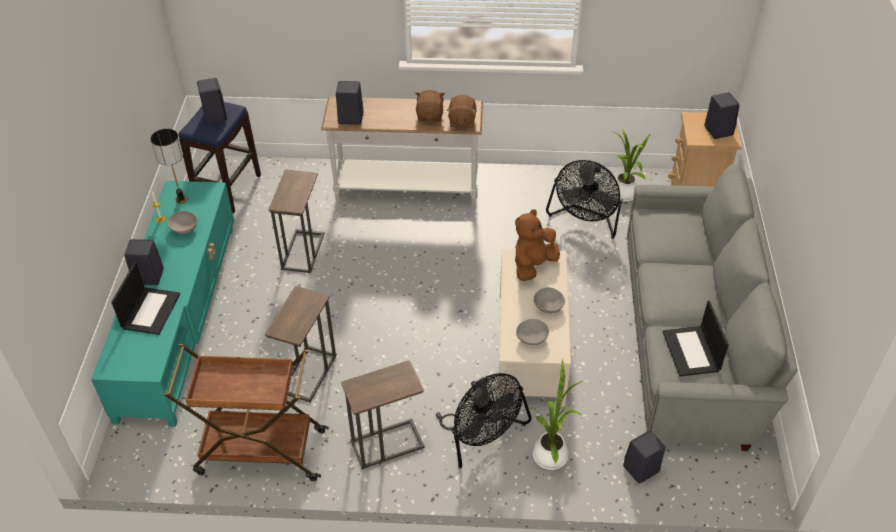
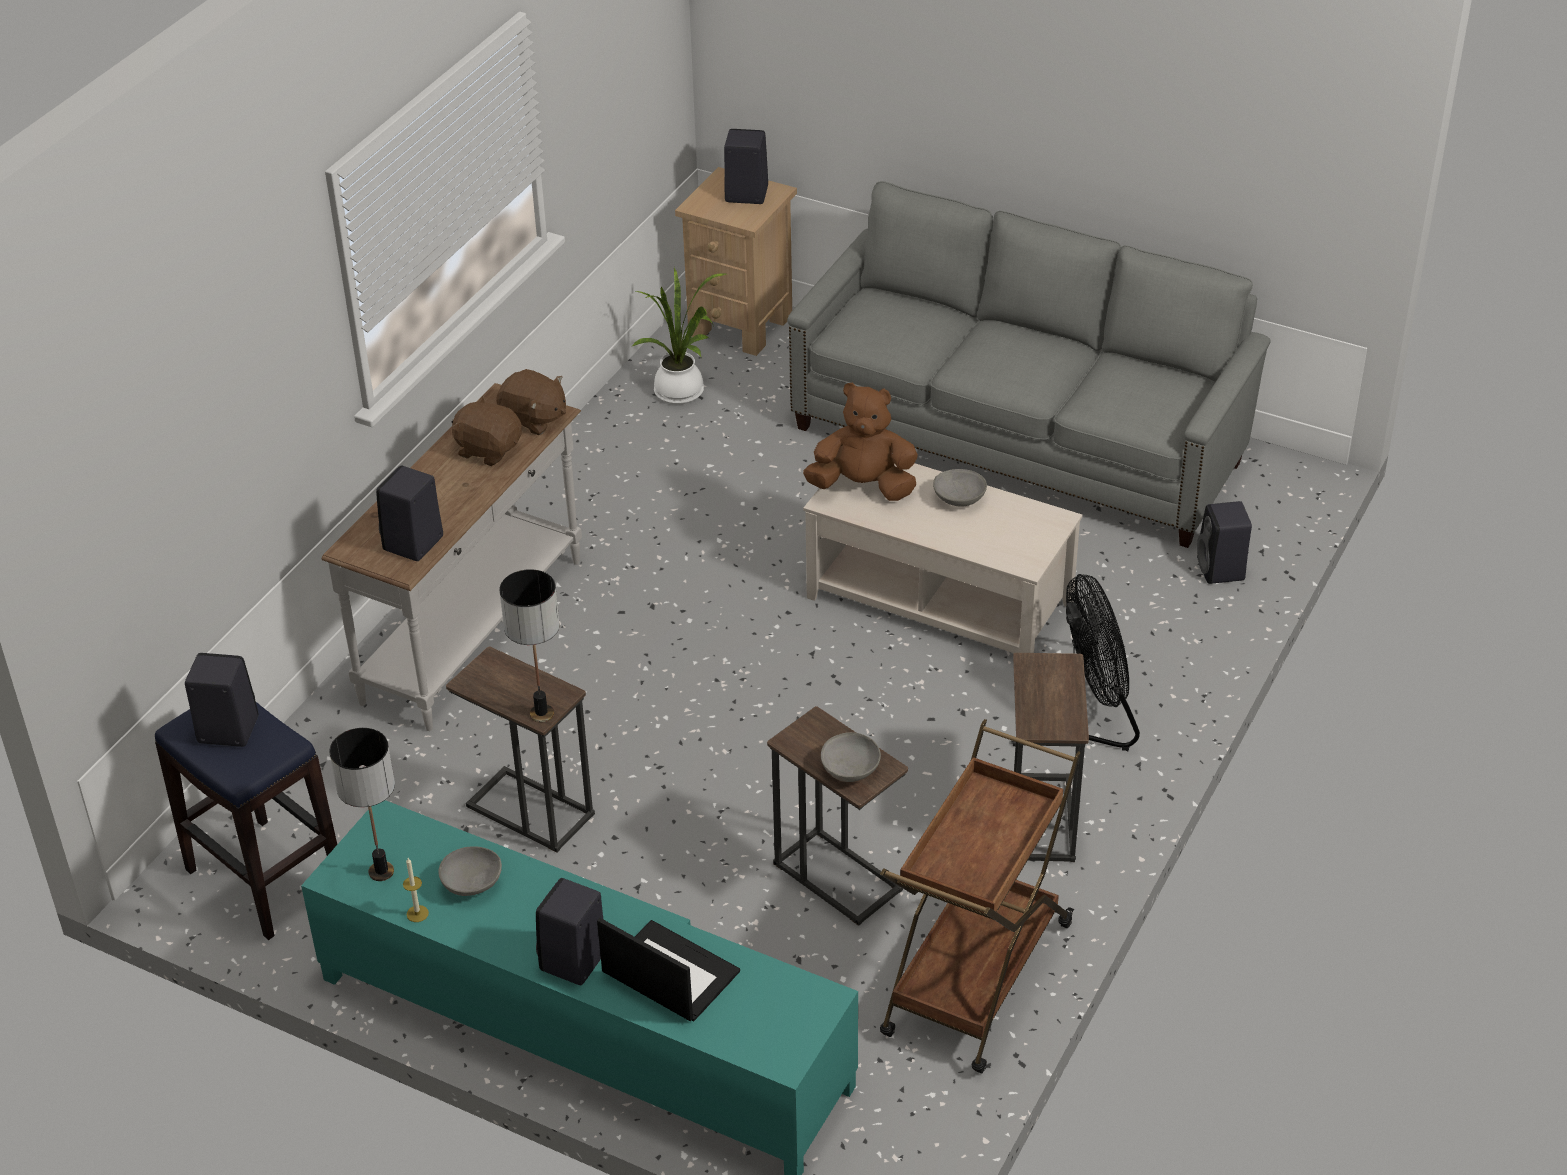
camera: 65 degrees left, 5 degrees down
brown plush toy [515,209,560,281] -> brown plush toy turned 120 degrees clockwise [803,383,918,501]
grey bowl [516,319,549,345] -> grey bowl moved to [821,732,881,782]
potted plant [532,359,583,470] -> none
black fan [546,160,623,239] -> none
laptop [663,301,729,377] -> none
none -> table lamp [500,569,560,722]

